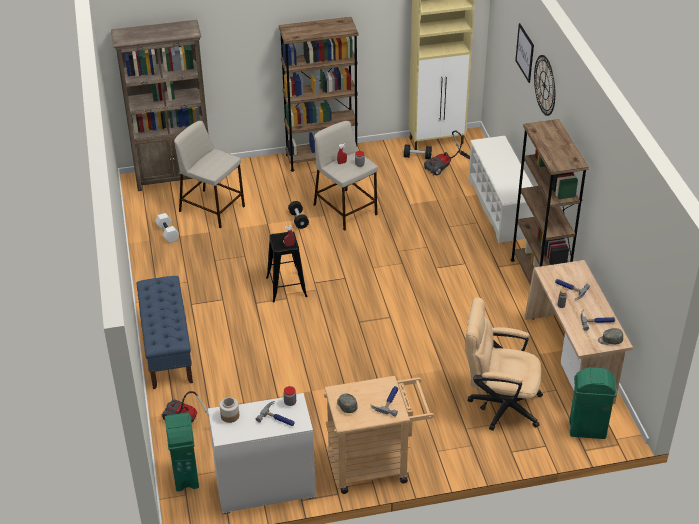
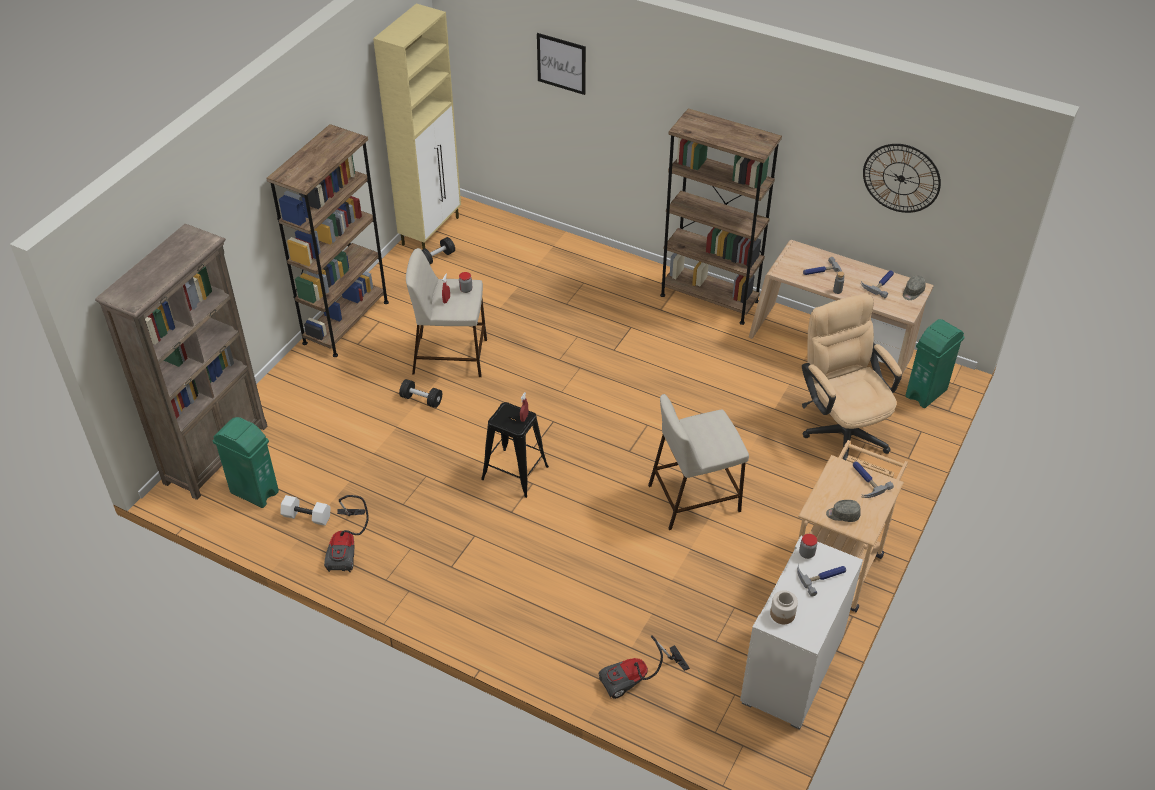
camera: 50 degrees left, 5 degrees up
blue bench [137,276,193,389] -> none
green trash can [165,412,199,492] -> green trash can moved to [213,417,279,508]
beige stool [174,121,245,228] -> beige stool moved to [648,394,749,530]
vacuum cleaner [424,130,470,176] -> vacuum cleaner moved to [324,495,369,572]
beige office chair [465,297,543,431] -> beige office chair turned 105 degrees clockwise [802,293,902,460]
white shoe rack [468,136,534,244] -> none
wall clock [534,55,555,116] -> wall clock moved to [863,144,941,213]

